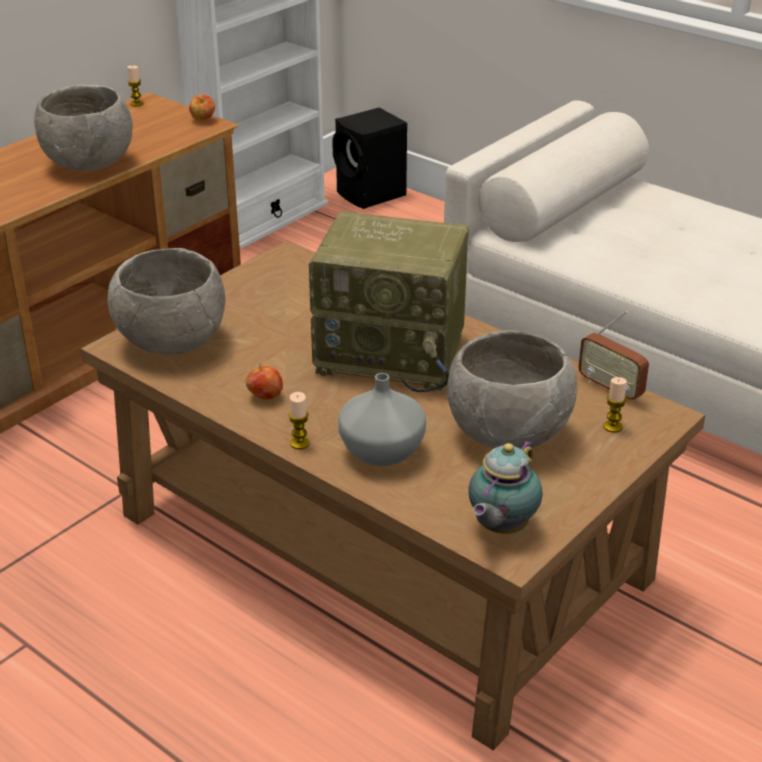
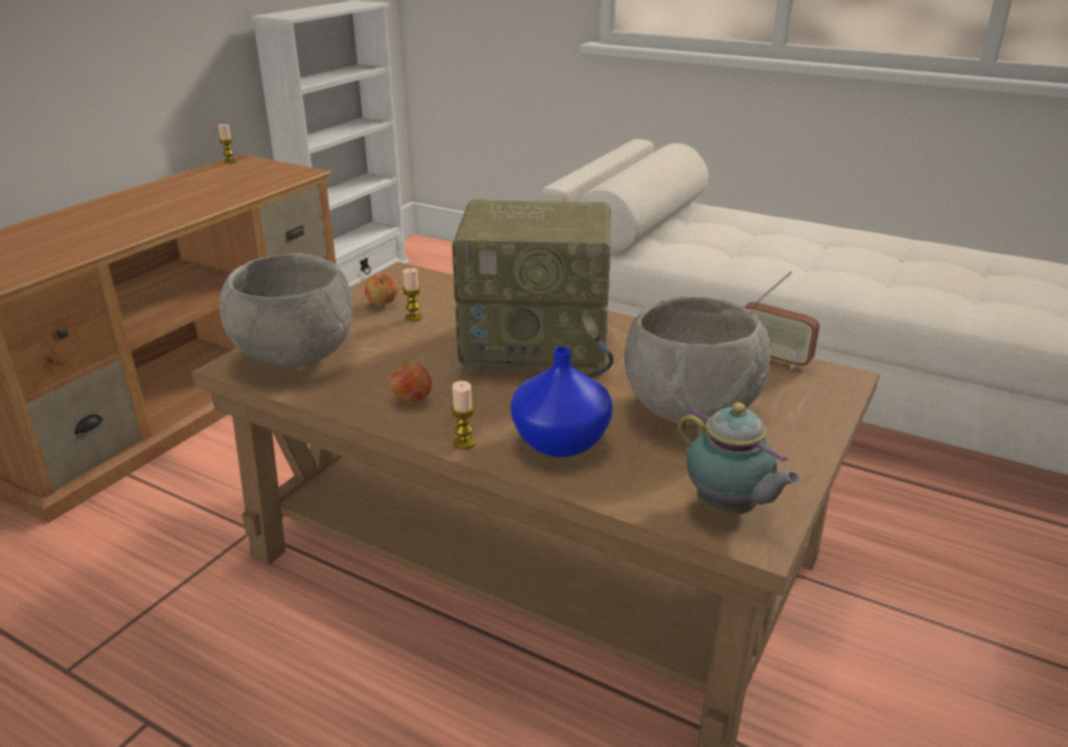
camera: 10 degrees left, 5 degrees down
grey bowl [34,84,133,171] -> none
apple [189,94,215,121] -> apple moved to [365,273,398,306]
black speaker [332,108,407,209] -> none
grey vase [338,373,426,466] -> blue vase [511,347,612,457]
teapot [468,441,543,534] -> teapot turned 60 degrees counterclockwise [678,403,801,515]
candle [603,377,627,433] -> candle moved to [403,268,422,321]

